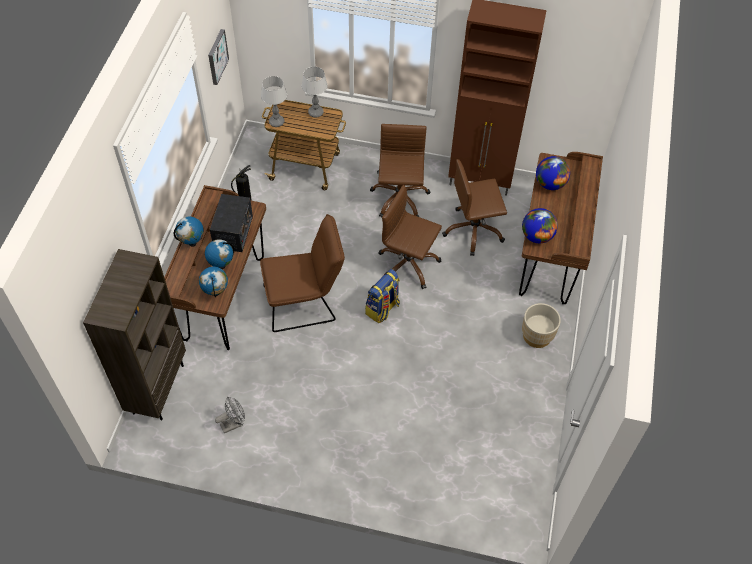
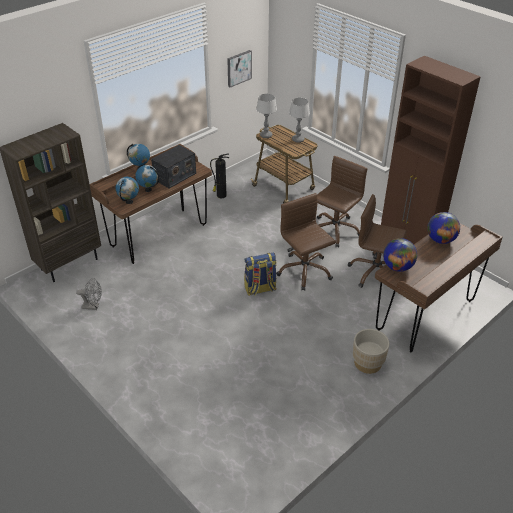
camera: 35 degrees right, 15 degrees down
brown chair [260,214,345,332] -> none

